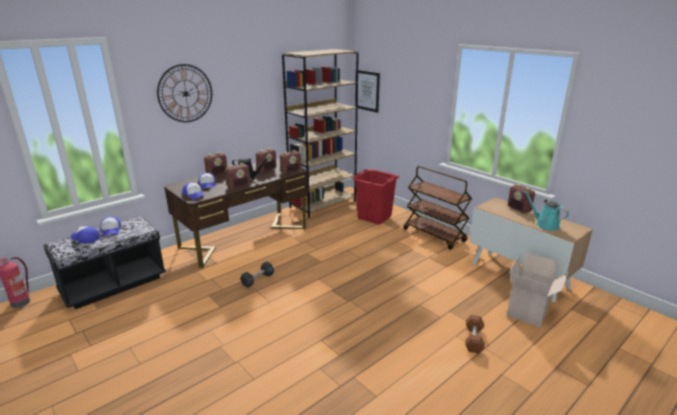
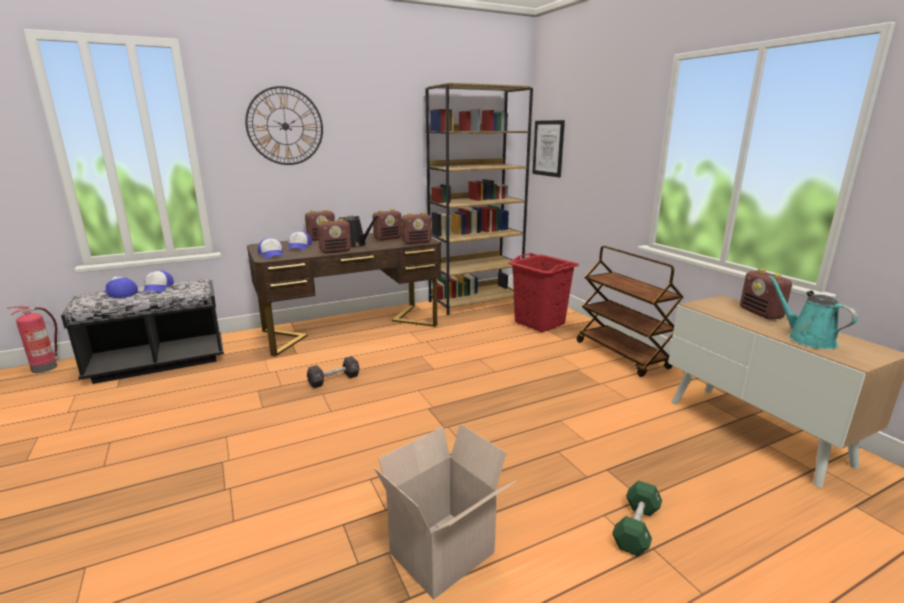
camera: 15 degrees right, 5 degrees down
brown dumbbell [465,315,485,354] -> green dumbbell [612,480,662,556]
cardboard box [507,253,569,327] -> cardboard box moved to [374,424,516,599]

